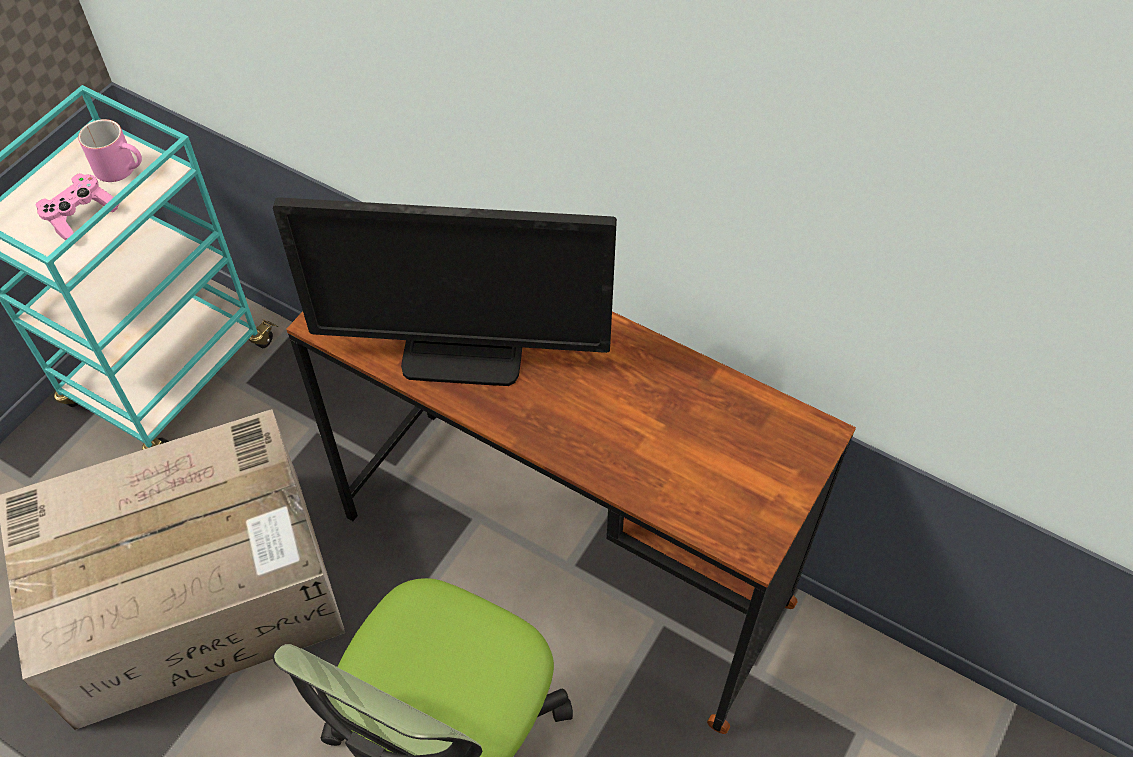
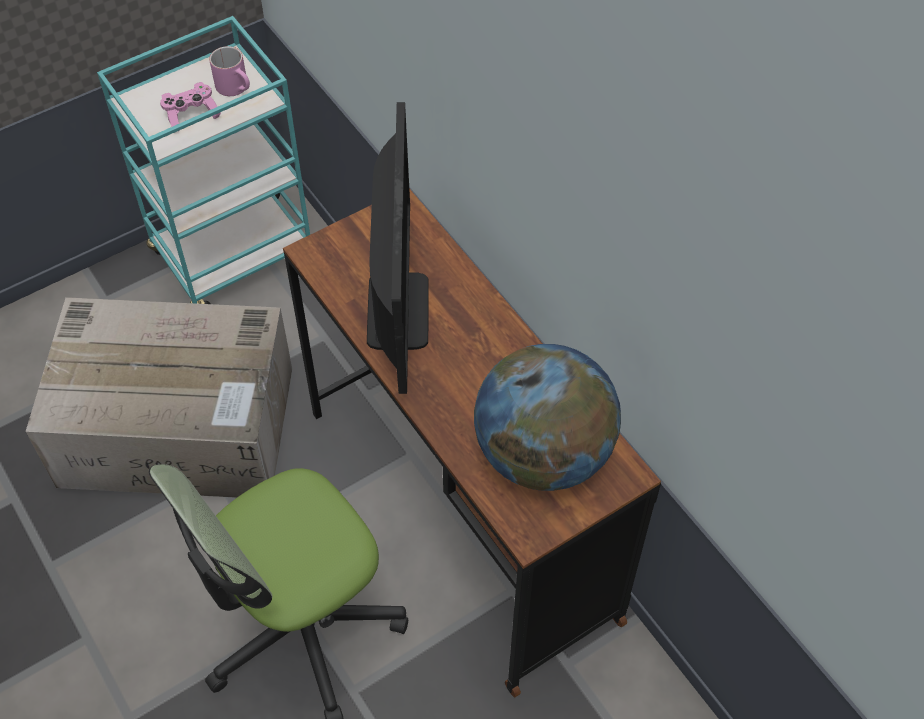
camera: 25 degrees right, 0 degrees up
monitor [273,197,617,386] -> monitor turned 120 degrees counterclockwise [367,102,429,394]
none -> globe [474,344,621,491]

